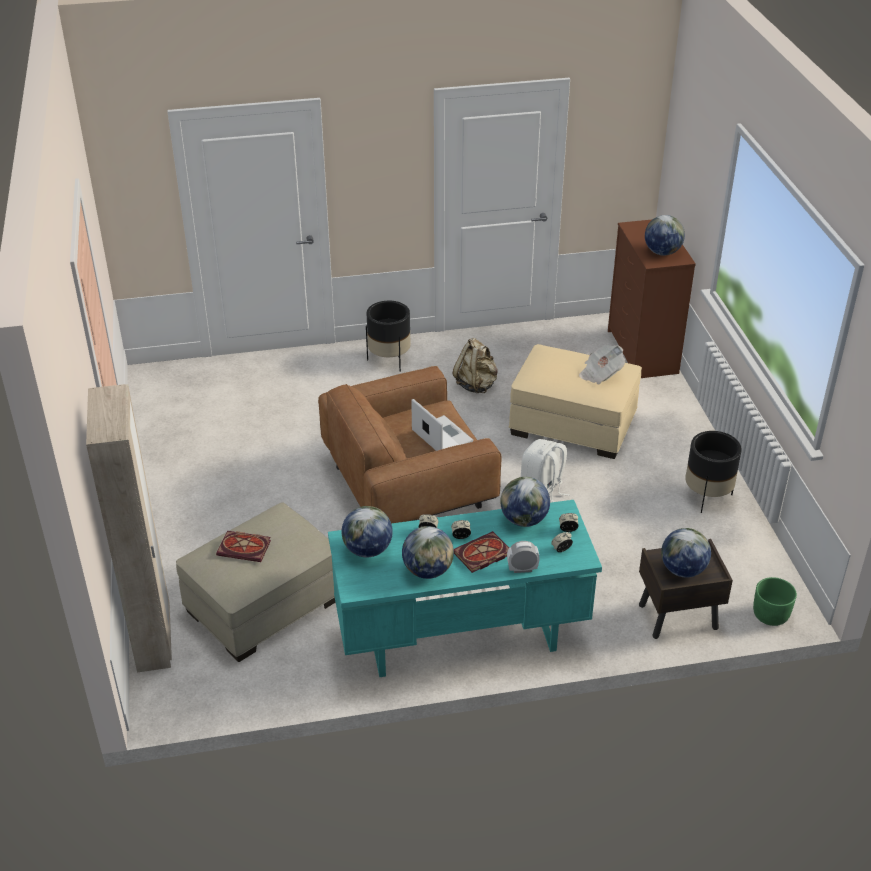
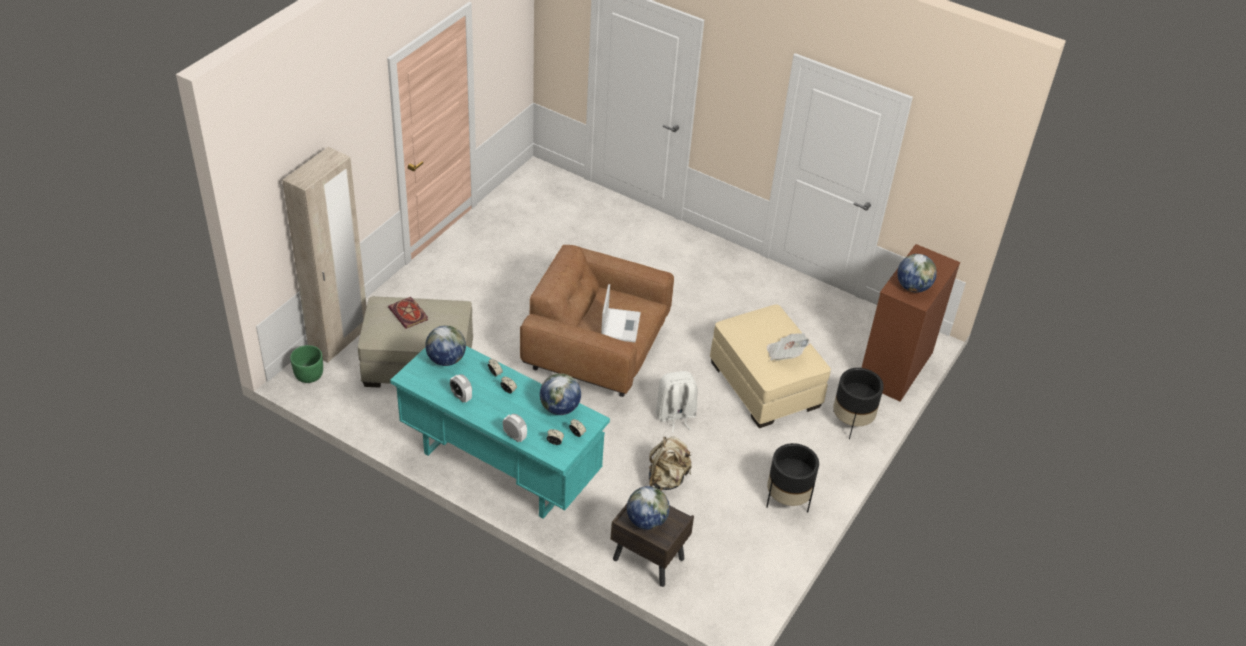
camera: 40 degrees right, 5 degrees up
black planter [366,301,411,372] -> black planter moved to [833,368,884,439]
globe [402,526,454,579] -> alarm clock [450,374,472,403]
beige backpack [453,338,498,393] -> beige backpack moved to [649,436,692,491]
book [454,531,509,573] -> none
green planter [753,577,797,626] -> green planter moved to [290,345,323,383]

